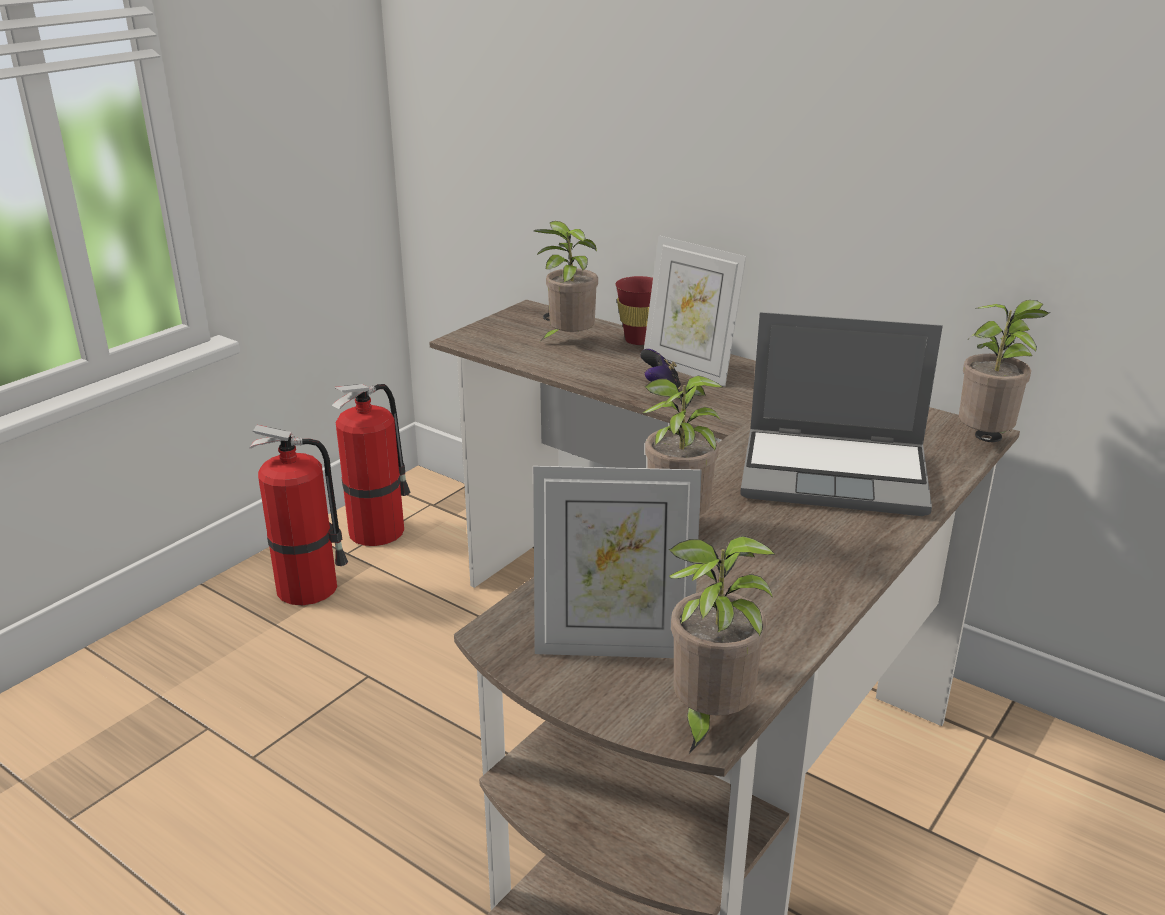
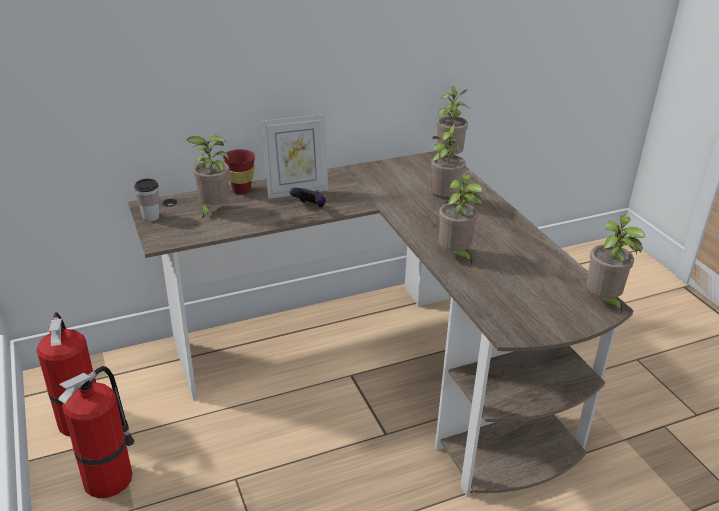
camera: 60 degrees left, 5 degrees up
picture frame [533,466,702,658] -> none
laptop [740,312,943,516] -> potted plant [431,123,466,197]
none -> cup [134,179,159,221]

